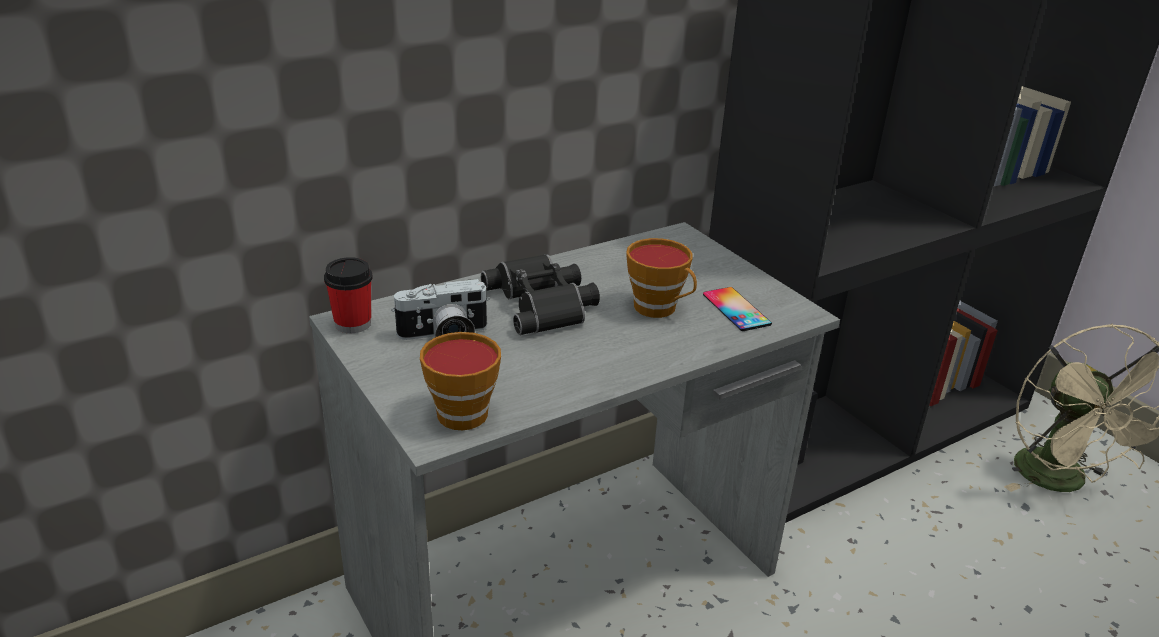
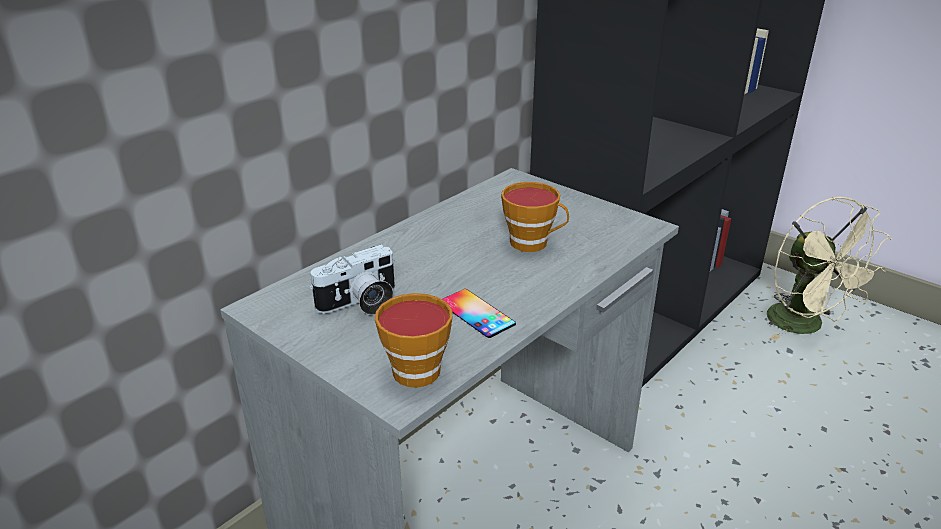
camera: 15 degrees left, 0 degrees up
cup [324,257,373,333] -> none
black binoculars [481,254,600,335] -> none
phone [703,287,772,331] -> phone moved to [442,289,516,338]

